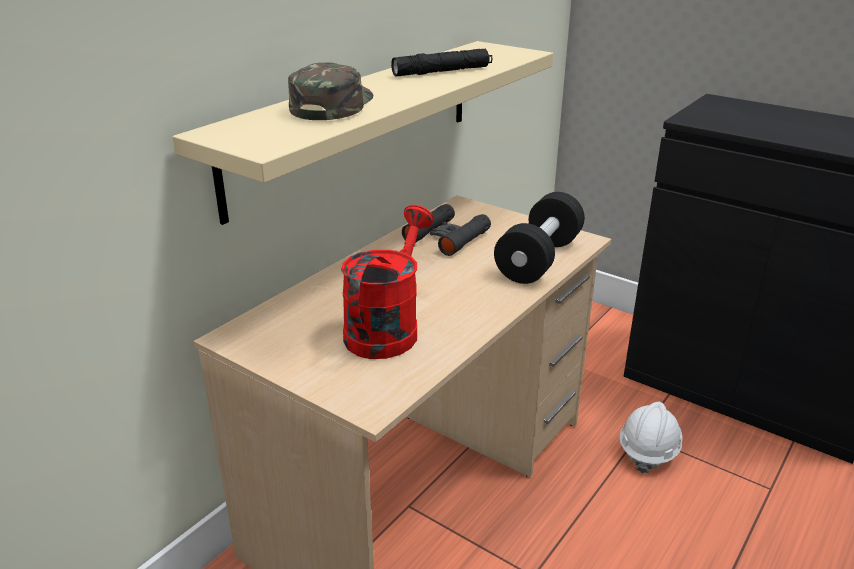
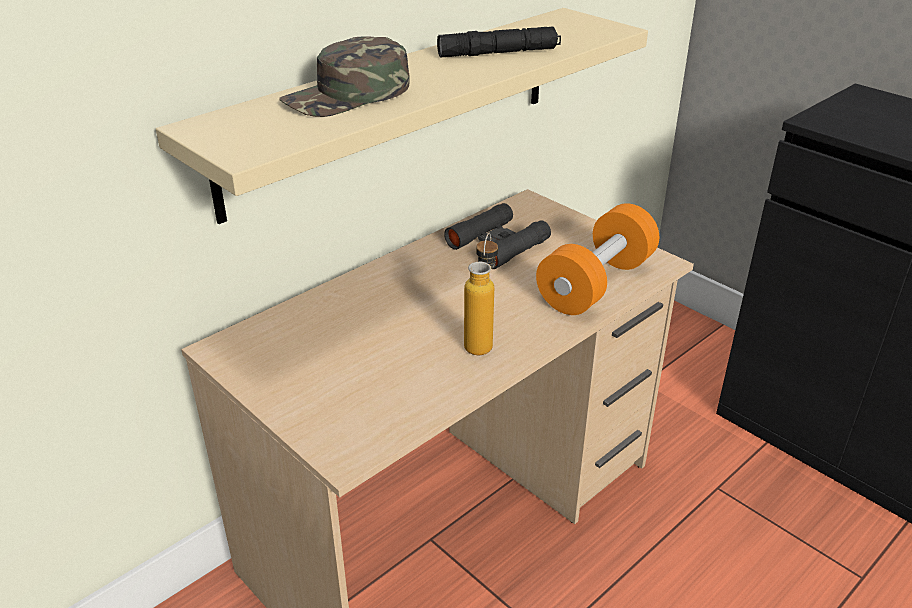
camera: 10 degrees right, 5 degrees up
green cap [288,62,373,120] -> green cap turned 150 degrees counterclockwise [280,36,410,117]
red watering can [341,205,434,359] -> none
black dumbbell [494,192,585,284] -> orange dumbbell [536,203,659,315]
white hard hat [620,402,682,473] -> none
none -> bottle [464,233,498,355]

